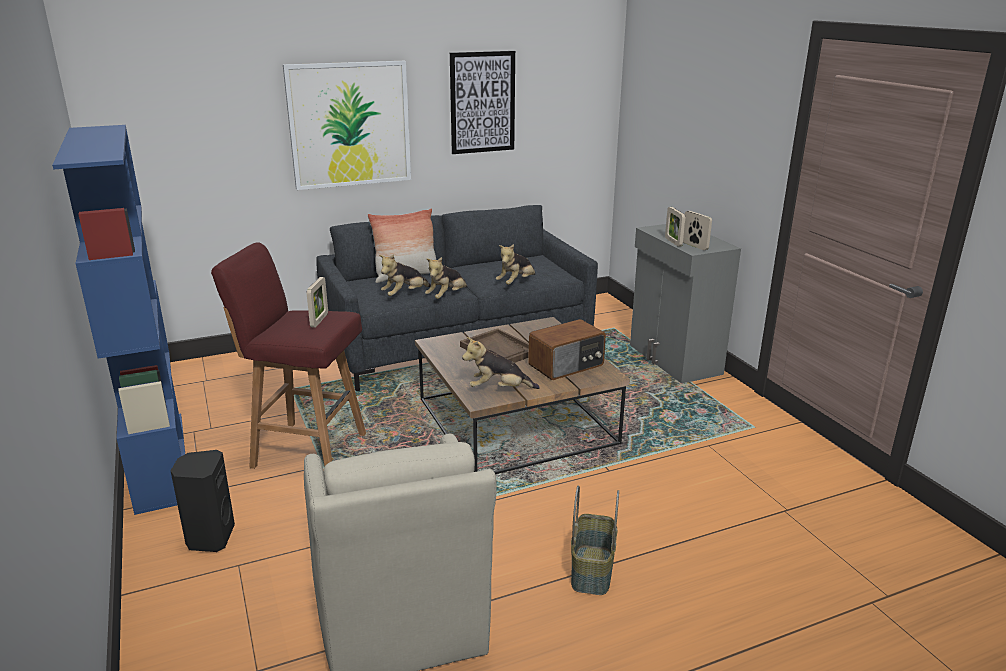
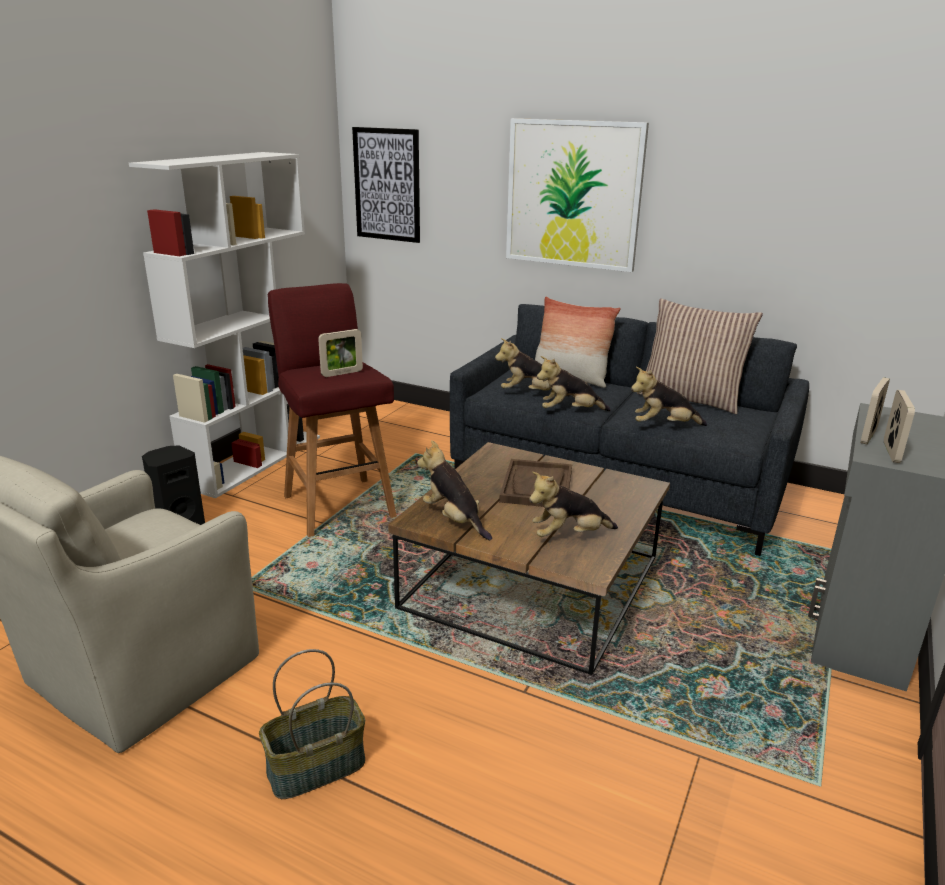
camera: 50 degrees right, 0 degrees up
blue bookcase [52,125,185,515] -> white bookcase [129,152,320,498]
picture [450,51,515,154] -> picture moved to [352,127,420,243]
radio [528,319,606,380] -> plush toy [529,472,618,537]
none -> pillow [637,299,763,414]

